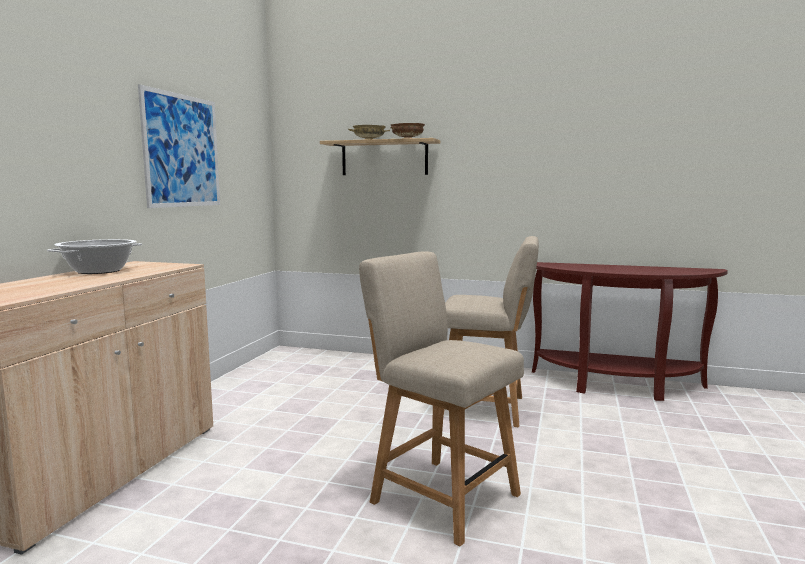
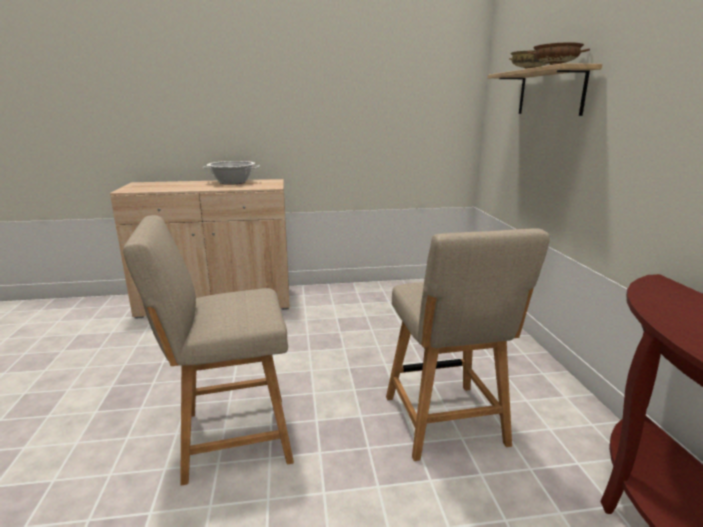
camera: 65 degrees right, 10 degrees up
picture [138,84,220,208] -> none
beige chair [359,251,524,546] -> beige chair turned 120 degrees counterclockwise [123,215,294,486]

